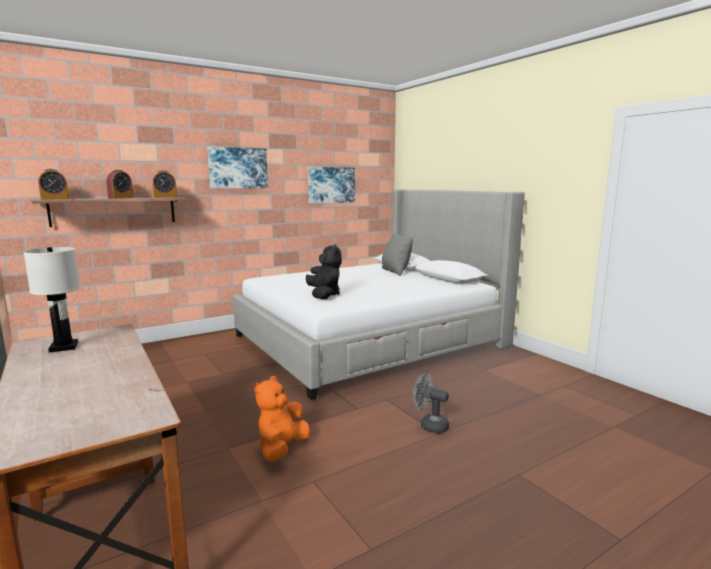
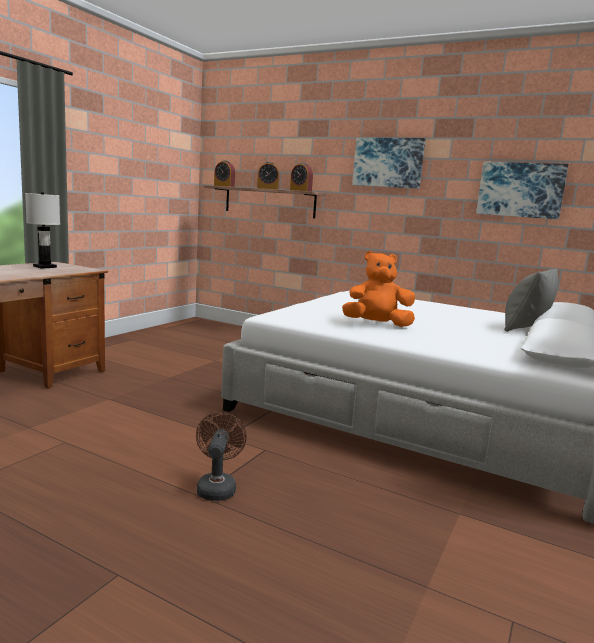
camera: 60 degrees right, 0 degrees up
orange plush toy [254,376,310,461] -> orange plush toy moved to [342,251,415,327]
black plush toy [306,244,342,299] -> none
grey fan [413,374,449,434] -> brown fan [196,412,247,501]

